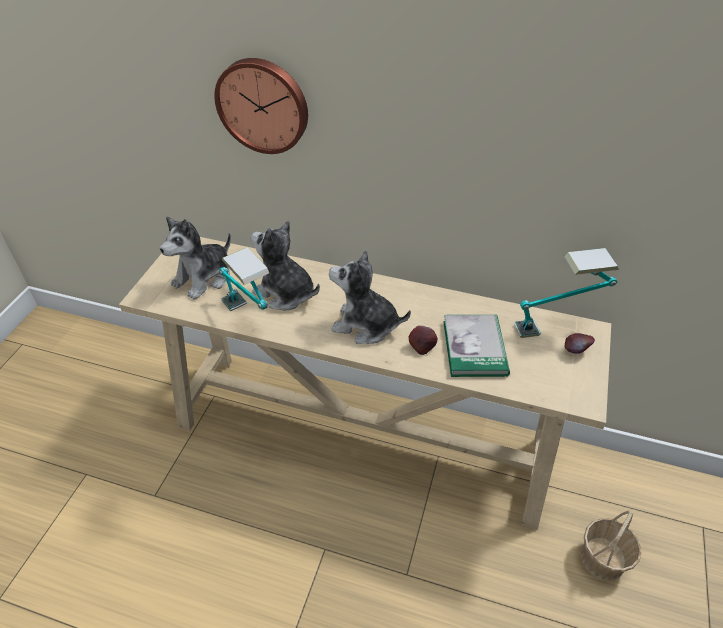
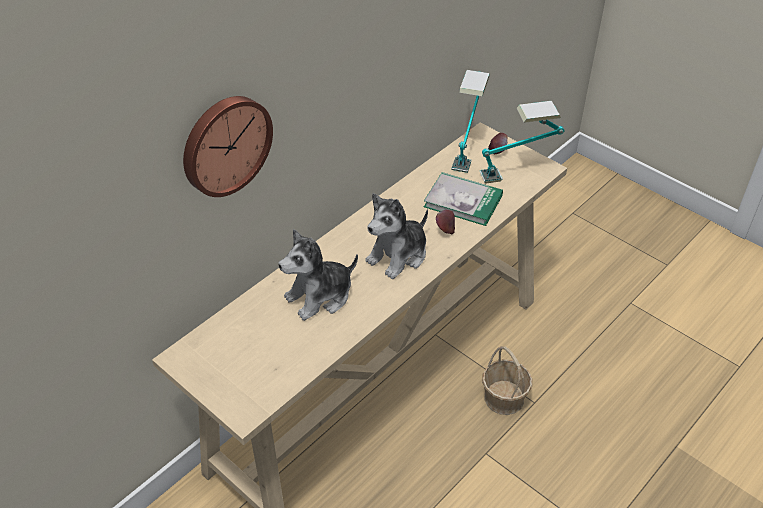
camera: 65 degrees left, 0 degrees up
plush toy [160,216,231,300] -> none
table lamp [219,247,269,311] -> table lamp moved to [480,101,565,184]
basket [581,511,642,581] -> basket moved to [482,346,532,415]

